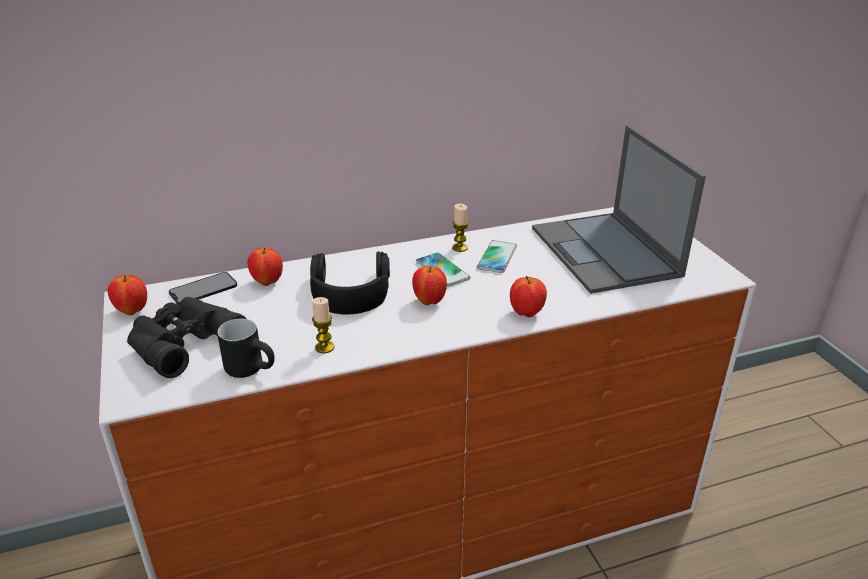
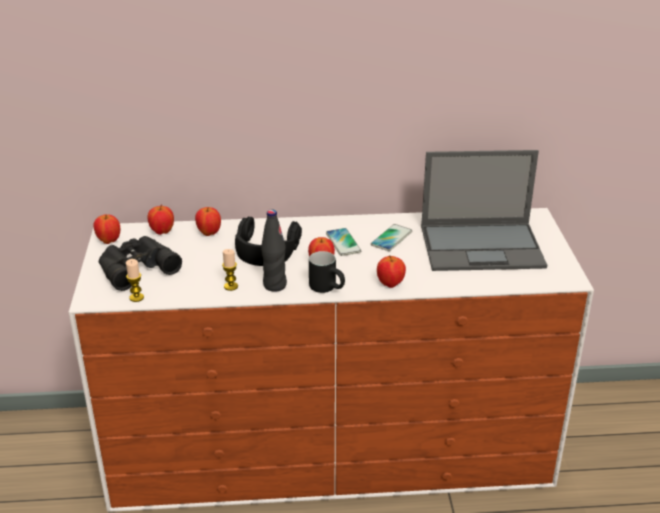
camera: 15 degrees right, 0 degrees up
phone [169,272,237,304] -> apple [147,205,174,235]
black mug [217,318,275,378] -> black mug moved to [309,251,345,293]
candle [452,203,469,252] -> candle moved to [126,259,144,302]
laptop [532,125,706,294] -> laptop turned 90 degrees counterclockwise [421,150,547,271]
none -> black bottle [261,210,287,292]

